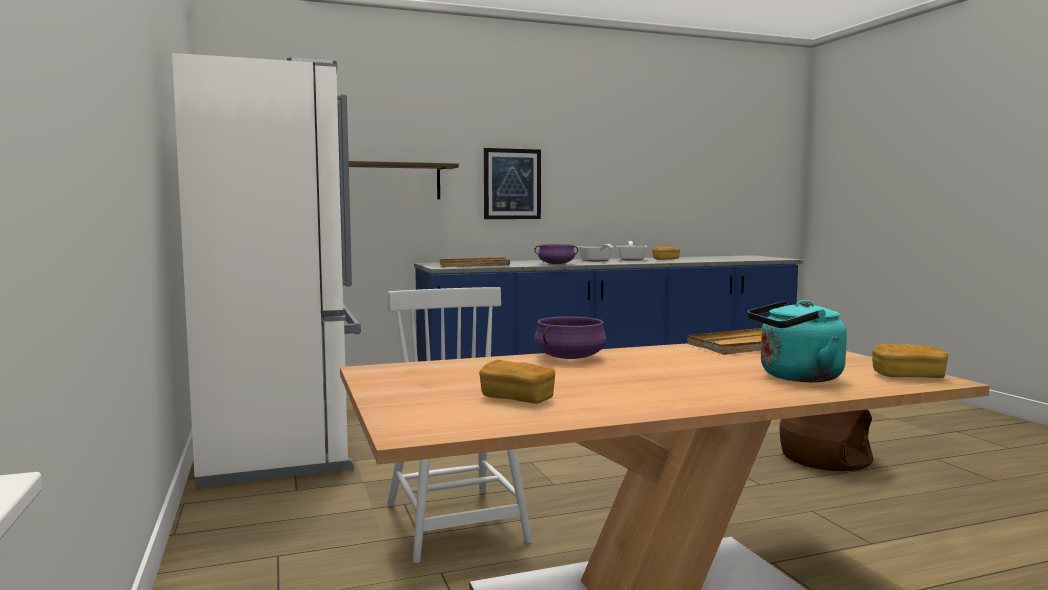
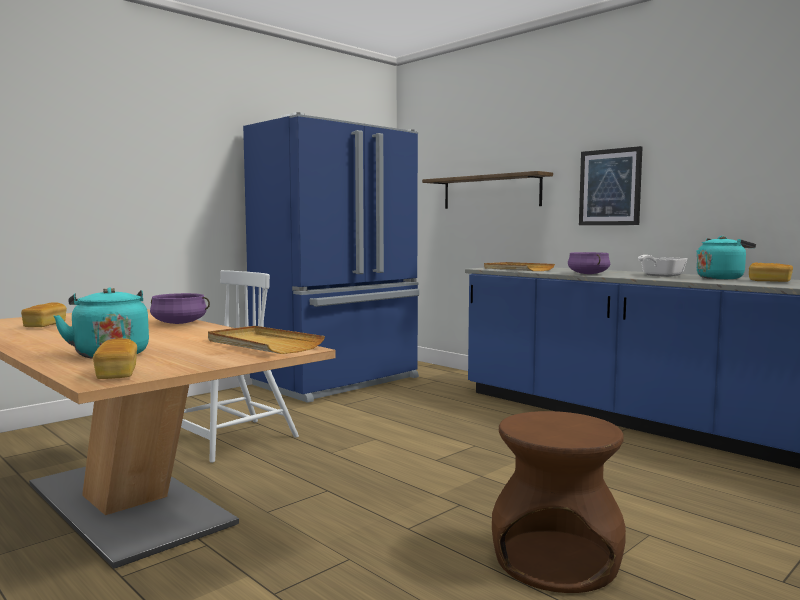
camera: 65 degrees right, 0 degrees up
white fridge [172,53,361,488] -> blue fridge [243,112,419,403]
frying pan [617,241,647,261] -> turquoise kettle [696,236,756,279]

